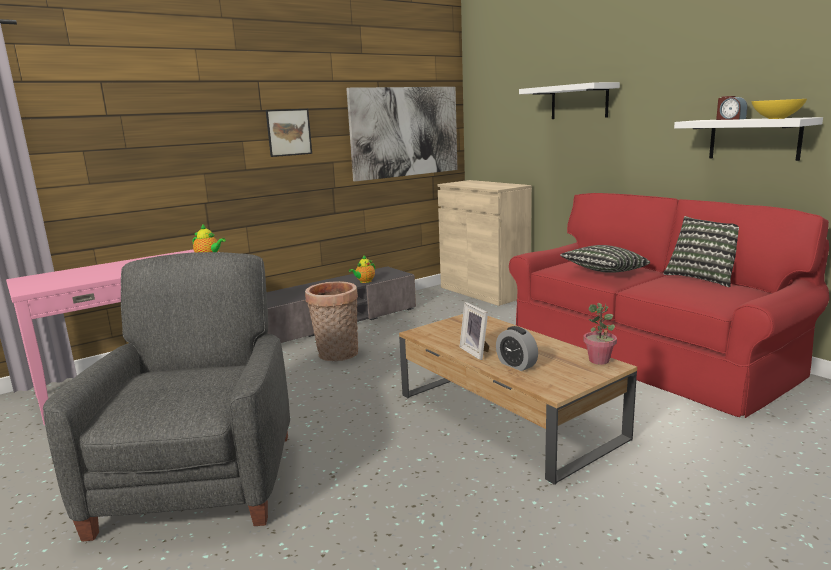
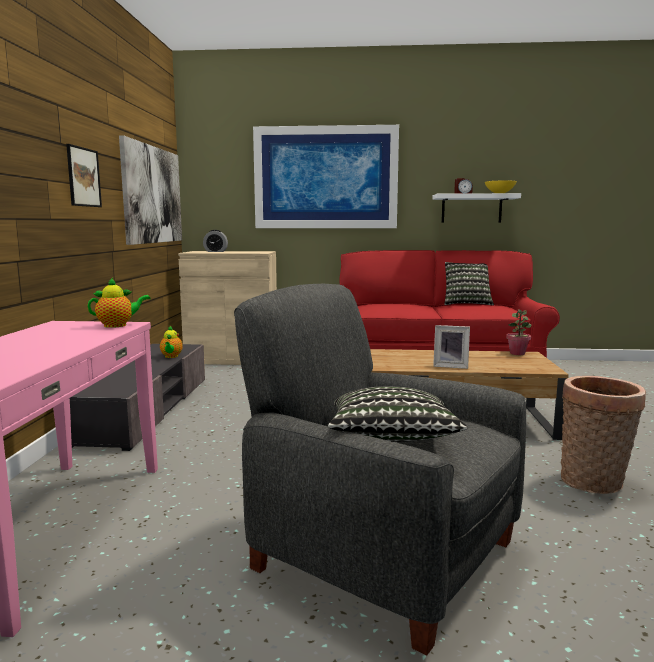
camera: 50 degrees left, 5 degrees down
basket [305,281,358,361] -> basket moved to [561,376,646,494]
alarm clock [496,326,538,371] -> alarm clock moved to [203,230,228,252]
white shelf [519,82,620,119] -> picture [253,125,399,228]
pillow [560,245,650,273] -> pillow moved to [328,386,468,442]

